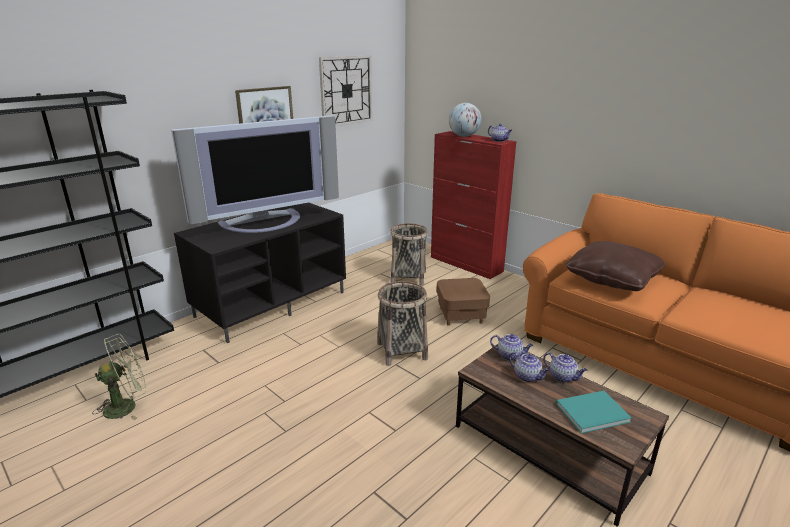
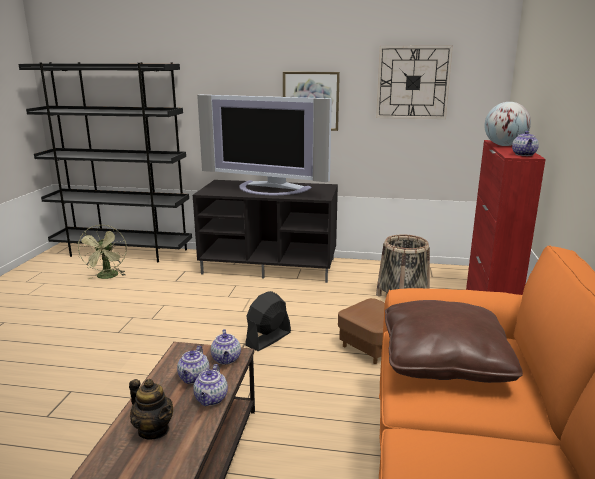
camera: 55 degrees right, 5 degrees down
green fan [92,334,146,420] -> green fan turned 60 degrees clockwise [78,224,127,279]
basket [377,281,428,366] -> black fan [245,291,291,351]
turquoise book [556,391,632,433] -> teapot [129,379,173,439]

